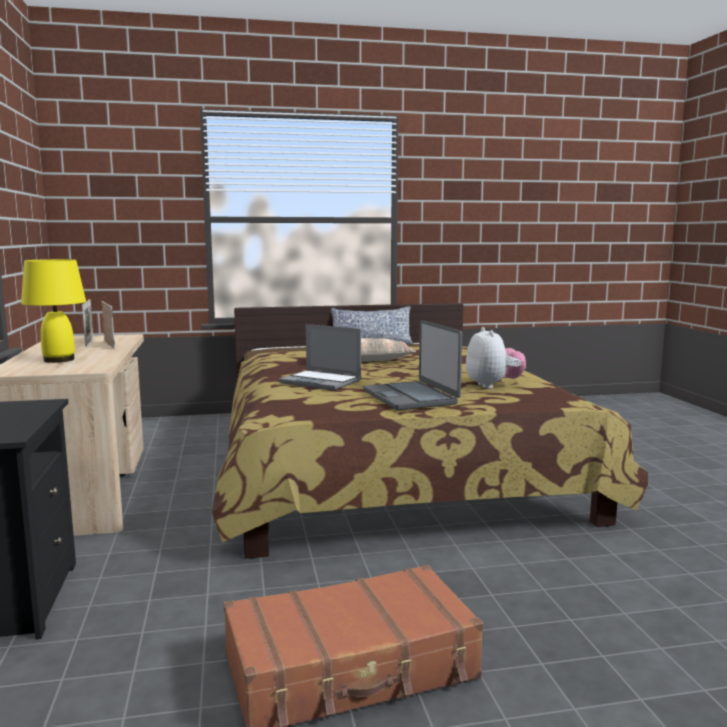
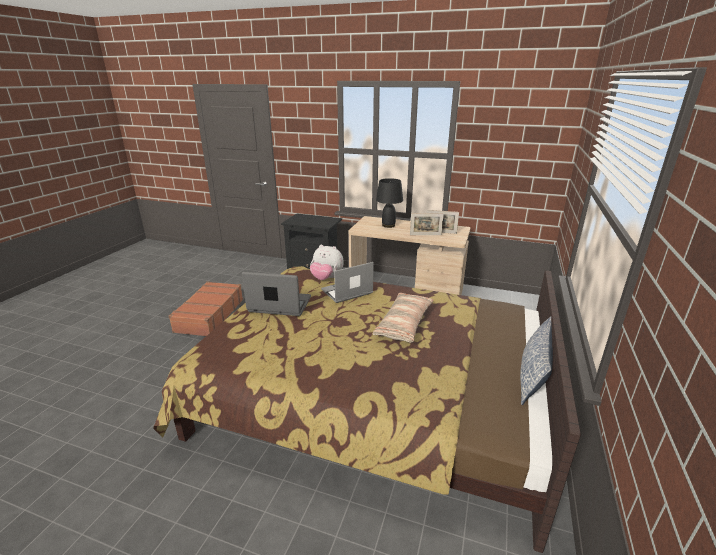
camera: 120 degrees right, 15 degrees up
yellow table lamp [21,259,86,363] -> black table lamp [376,178,403,228]
plush toy [466,327,526,389] -> plush toy moved to [310,244,344,280]

